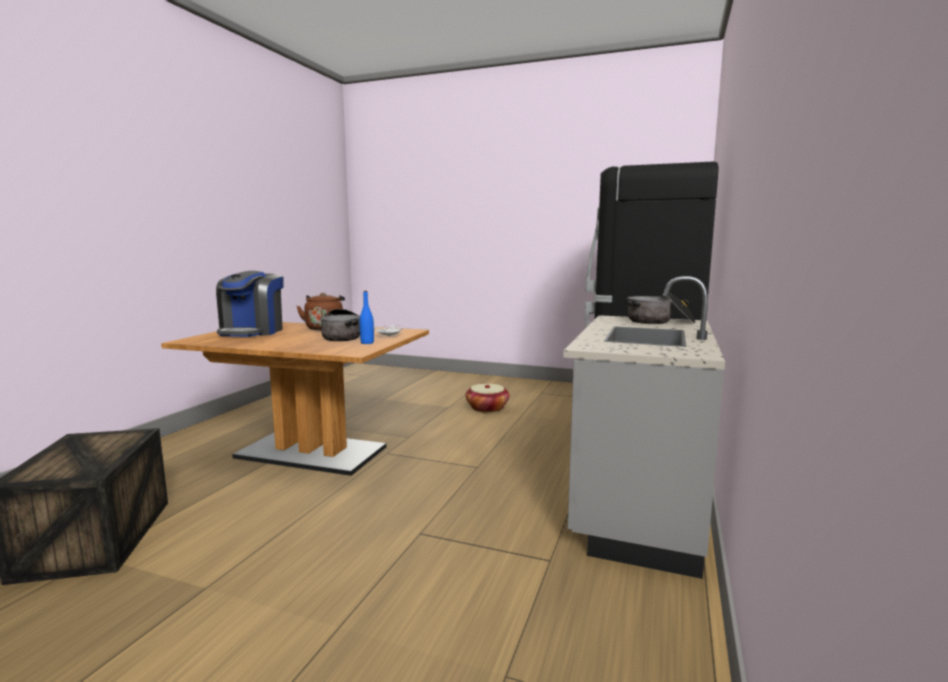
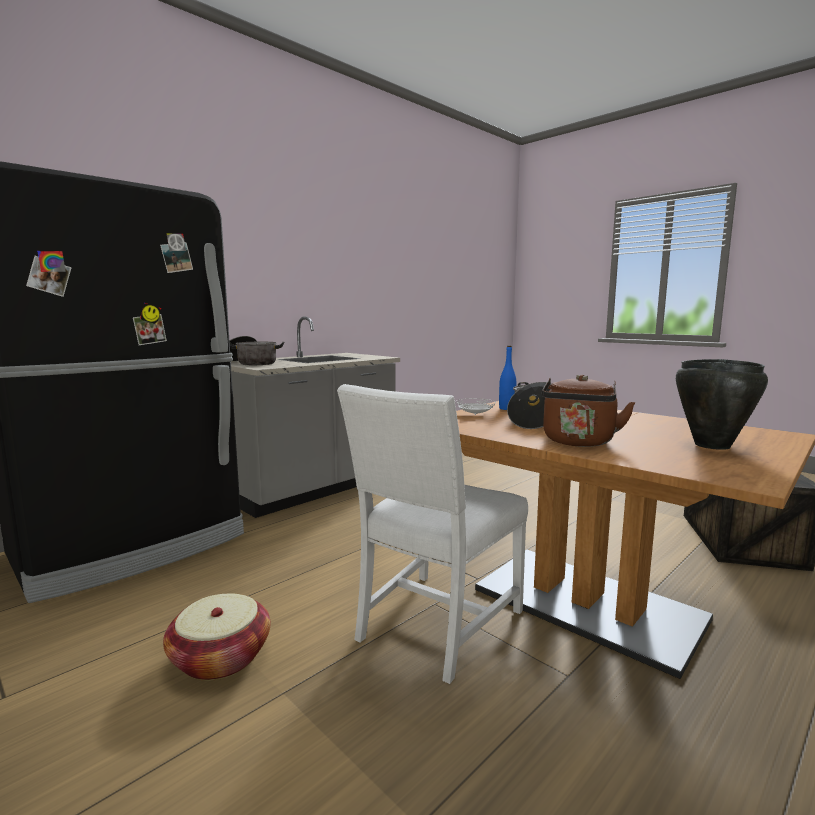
camera: 155 degrees left, 0 degrees up
coffee machine [216,271,283,337] -> black cooking pot [676,359,768,450]
none -> white chair [337,384,528,684]

